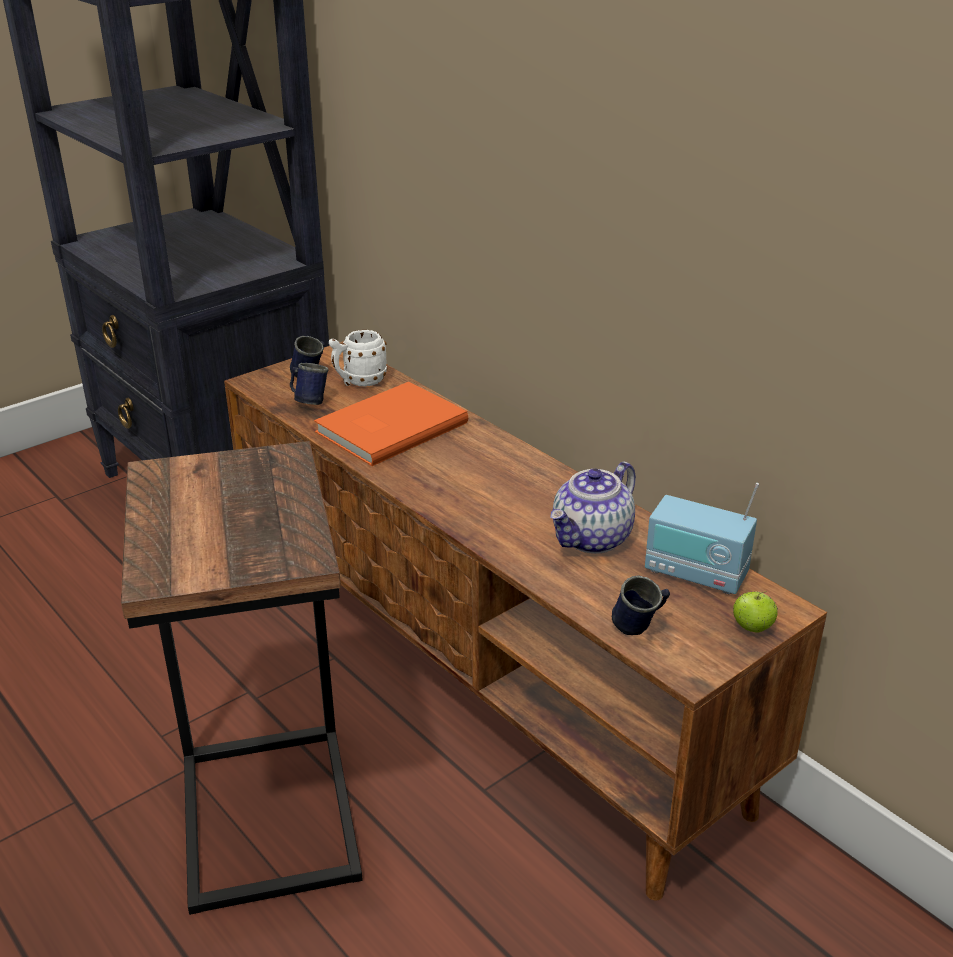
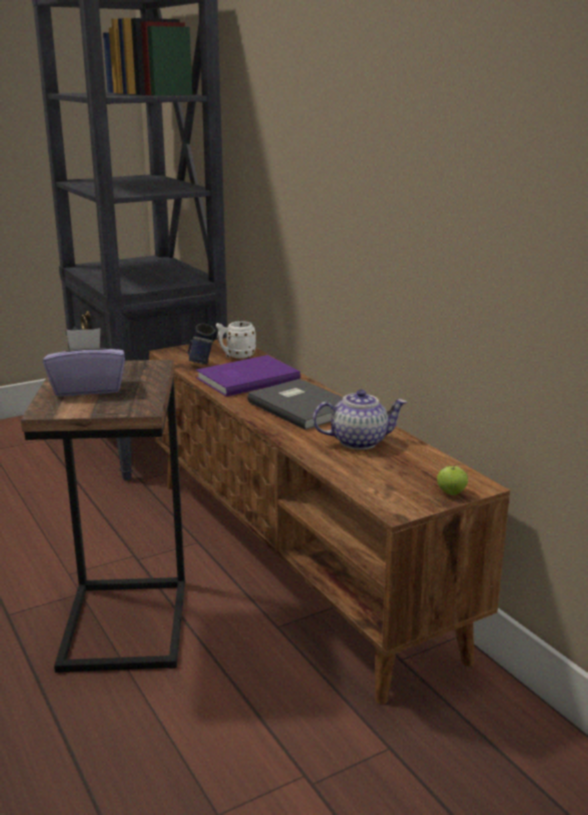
camera: 10 degrees right, 10 degrees down
orange book [314,382,468,466] -> purple book [196,355,301,397]
teapot [550,461,636,554] -> teapot turned 150 degrees counterclockwise [313,389,407,450]
blue mug [612,576,670,635] -> none
radio [645,483,759,595] -> none
none -> purple tissue box [43,328,125,396]
none -> grey book [247,379,343,430]

